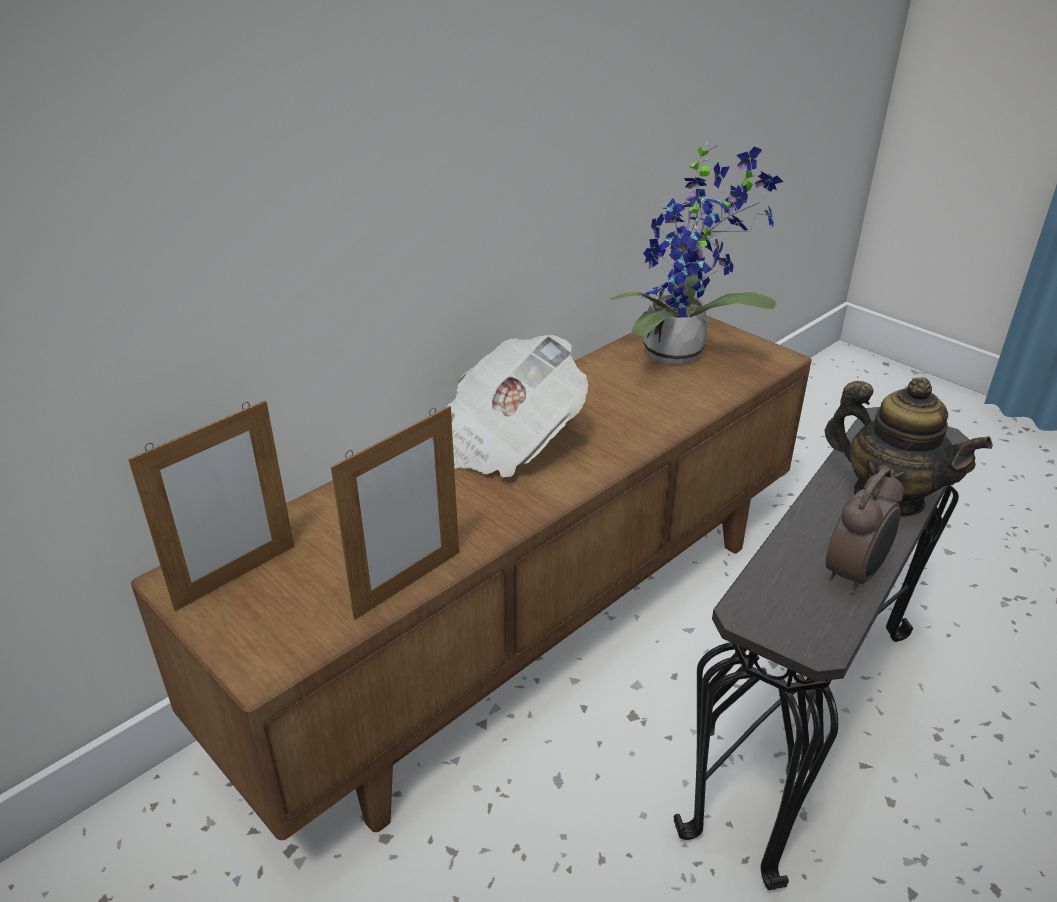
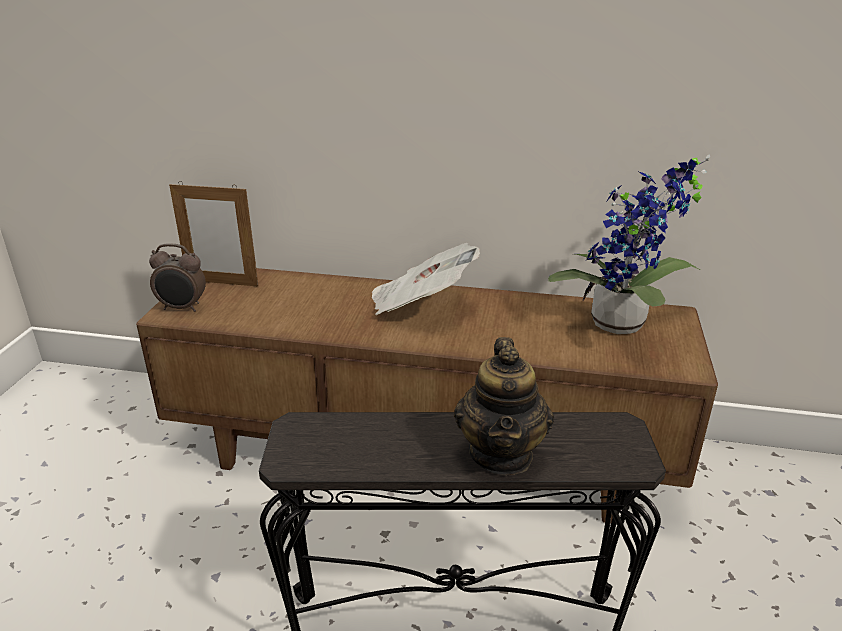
camera: 55 degrees right, 5 degrees down
picture frame [331,406,459,620] -> none
alarm clock [826,467,904,595] -> alarm clock moved to [149,243,206,312]

